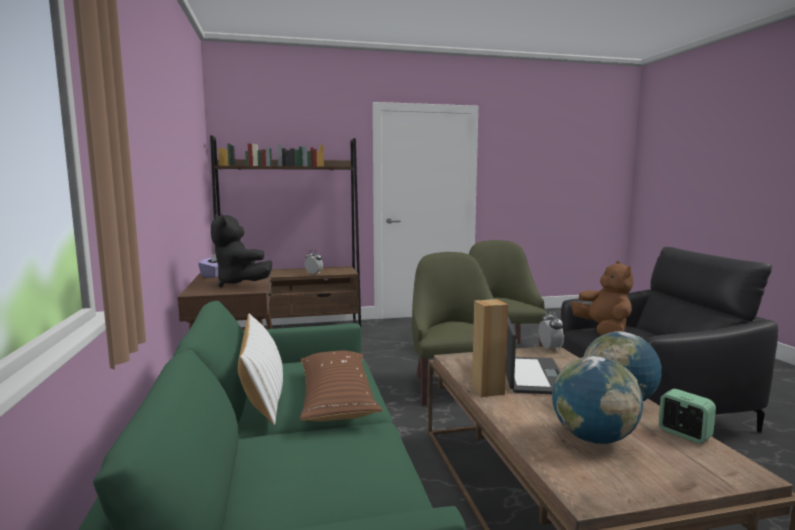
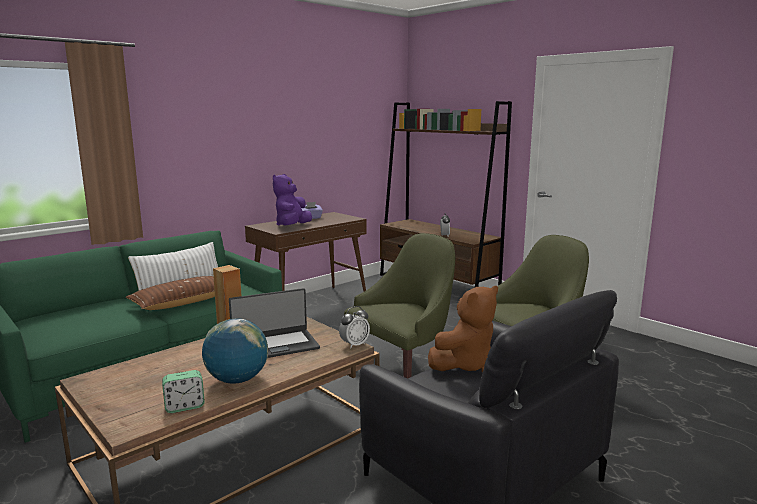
camera: 60 degrees right, 5 degrees up
black plush toy [211,214,272,287] -> purple plush toy [273,174,312,226]
globe [552,356,643,444] -> none
alarm clock [659,389,716,444] -> alarm clock turned 45 degrees clockwise [162,370,205,413]

